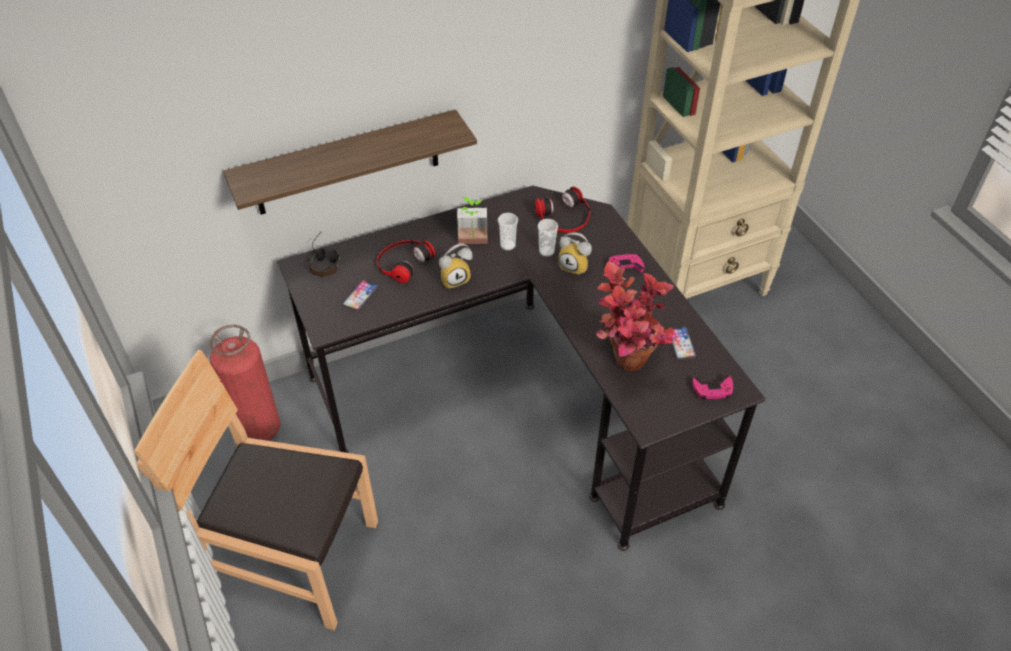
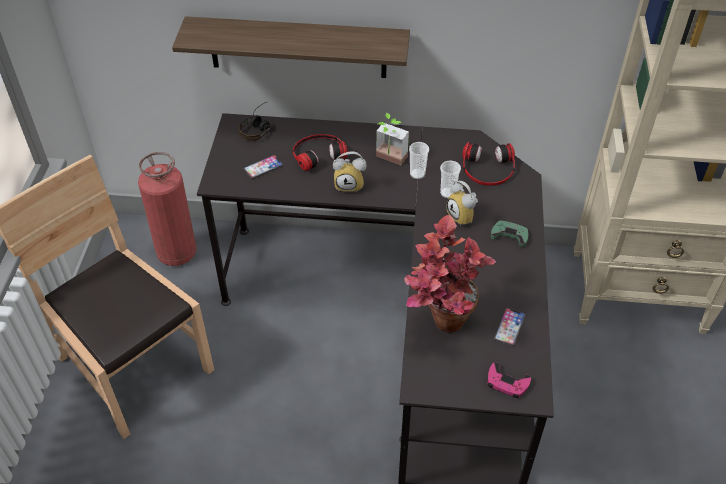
camera: 30 degrees right, 0 degrees up
pink game controller [609,253,644,273] -> green game controller [491,220,528,247]

